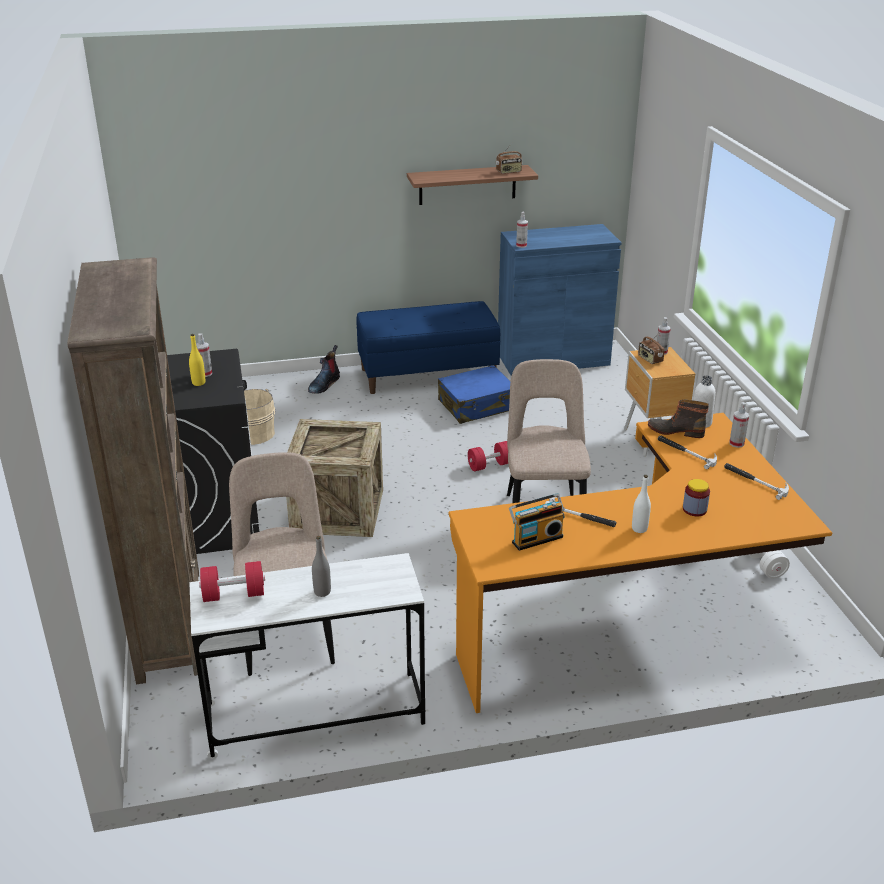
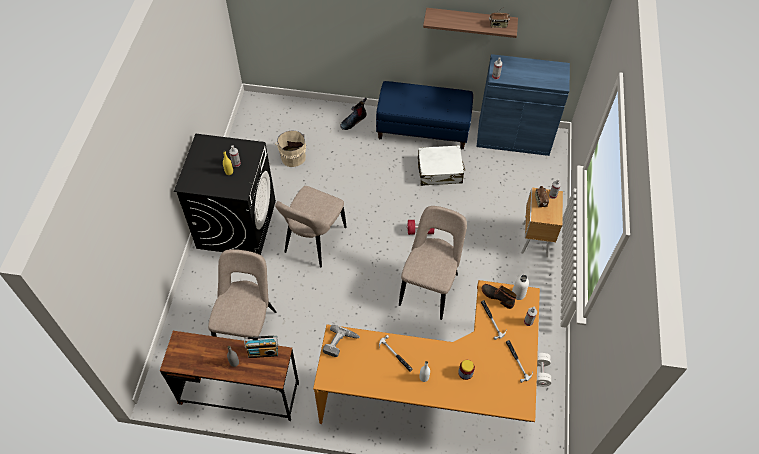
camera: 20 degrees right, 25 degrees up
brown bookcase [68,257,199,684] -> none
white desk [189,553,425,759] -> brown desk [160,331,299,421]
red dumbbell [199,561,265,602] -> none
crate [286,419,383,537] -> beige chair [275,186,347,267]
blue suitcase [438,365,511,424] -> white suitcase [418,145,465,186]
radio [509,493,565,551] -> radio moved to [244,335,278,358]
none -> power drill [323,325,360,357]

